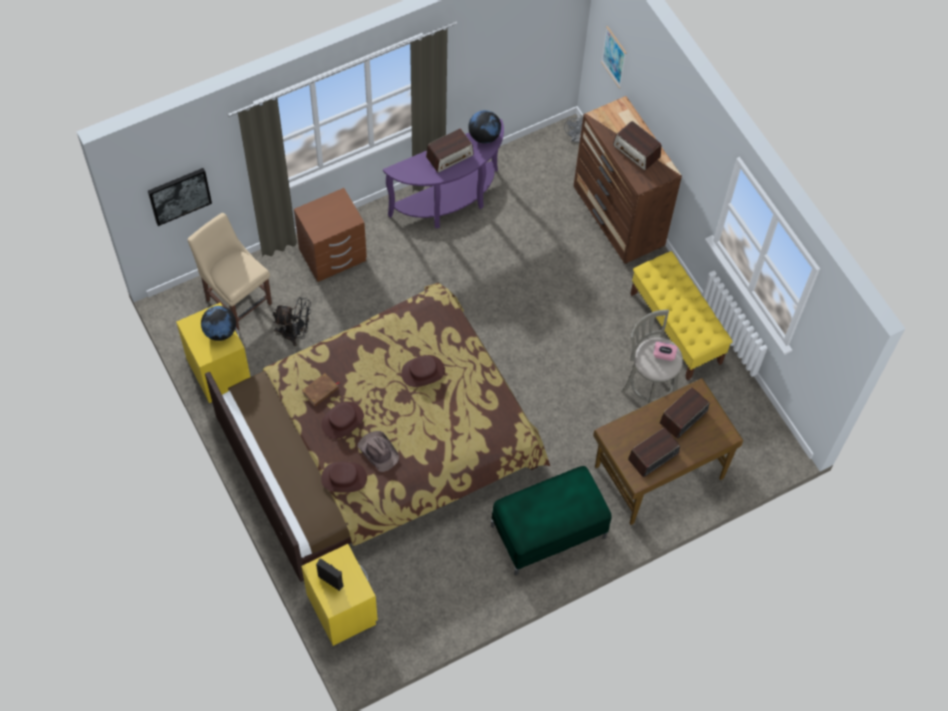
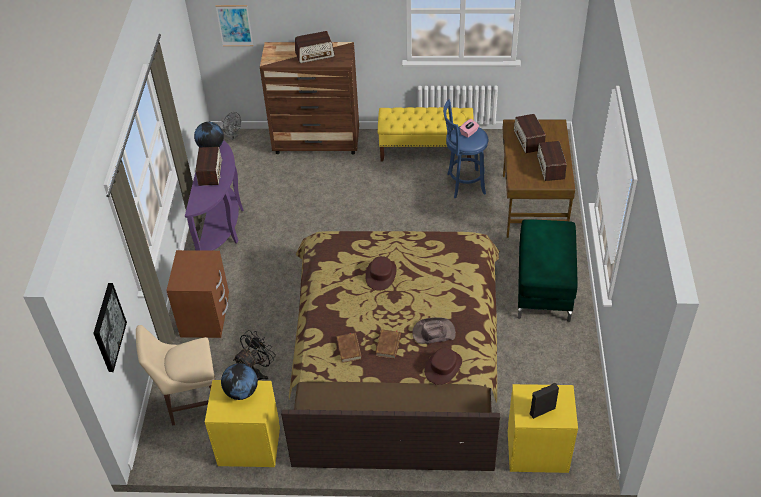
camera: 55 degrees left, 15 degrees down
brown hat [321,401,364,439] -> brown book [376,329,401,359]
grey stool [621,310,683,404] -> blue stool [443,99,488,199]

